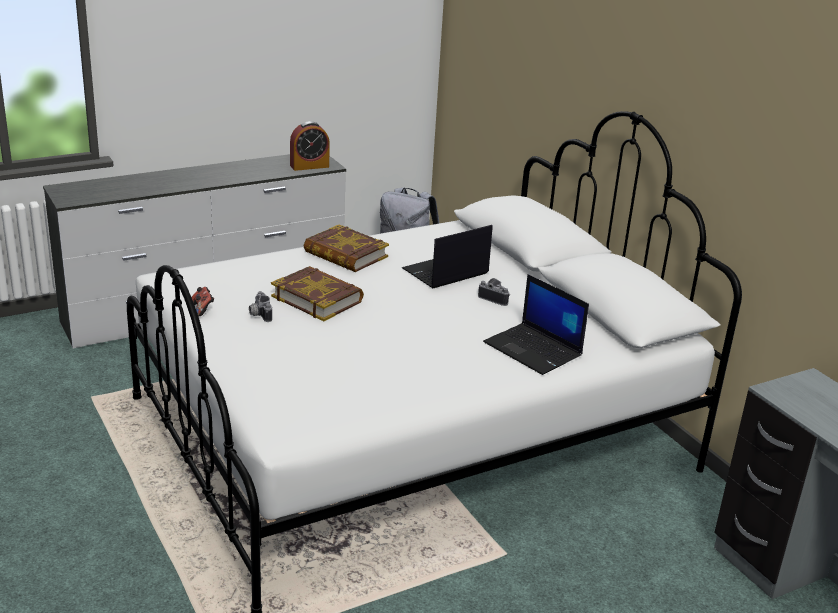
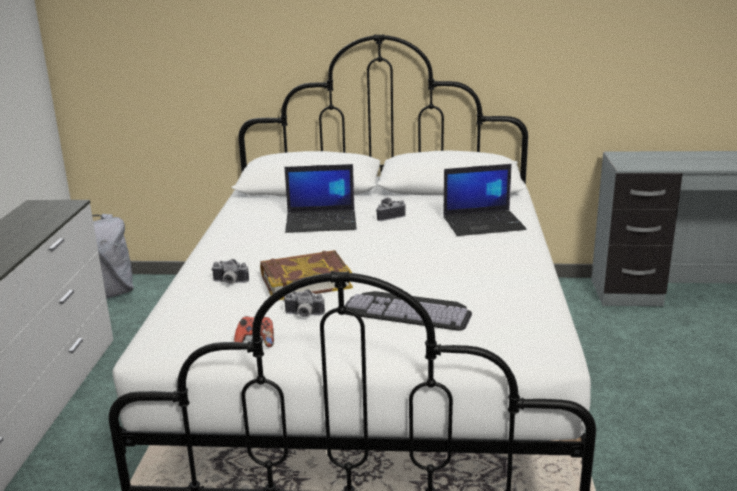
camera: 55 degrees left, 5 degrees down
alarm clock [290,121,330,171] -> none
book [304,224,389,272] -> none
laptop [402,225,493,288] -> laptop turned 90 degrees counterclockwise [285,164,357,233]
none -> camera [211,259,249,284]
none -> keyboard [344,291,472,331]

